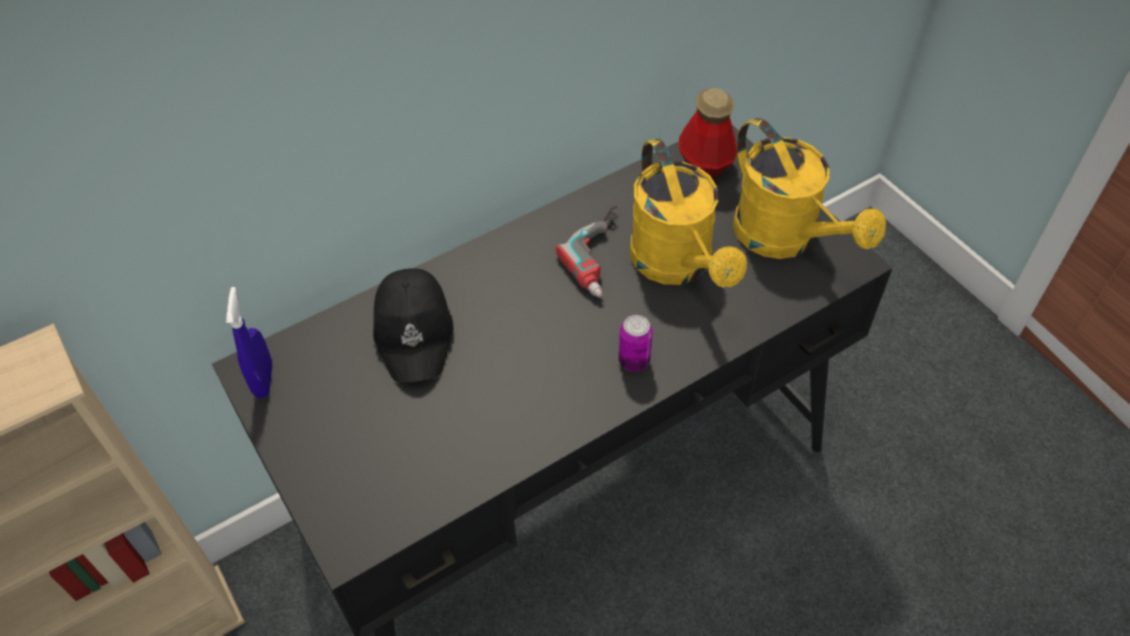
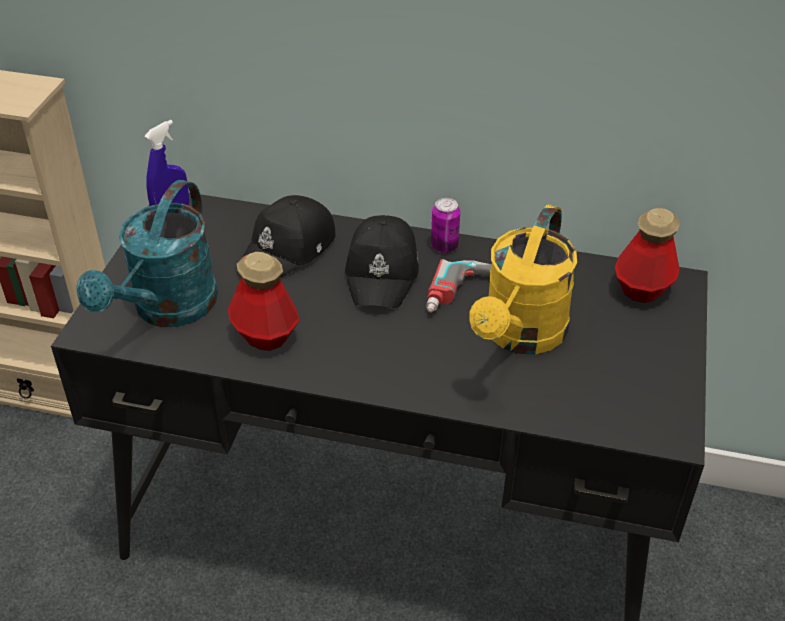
camera: 45 degrees right, 10 degrees down
can [619,315,653,372] -> can moved to [431,198,460,253]
yellow watering can [733,118,886,259] -> none
none -> turquoise watering can [76,180,218,327]
none -> bottle [228,252,299,351]
none -> black cap [345,215,419,308]

